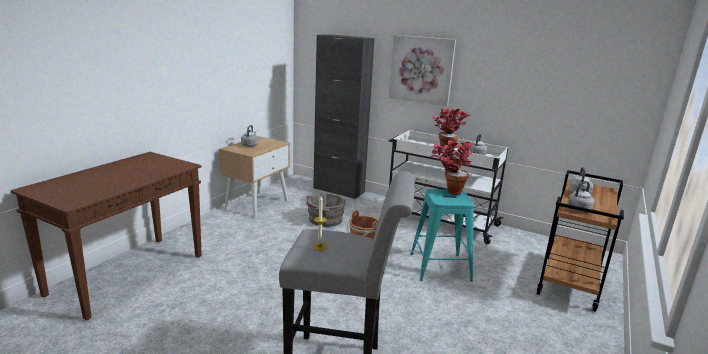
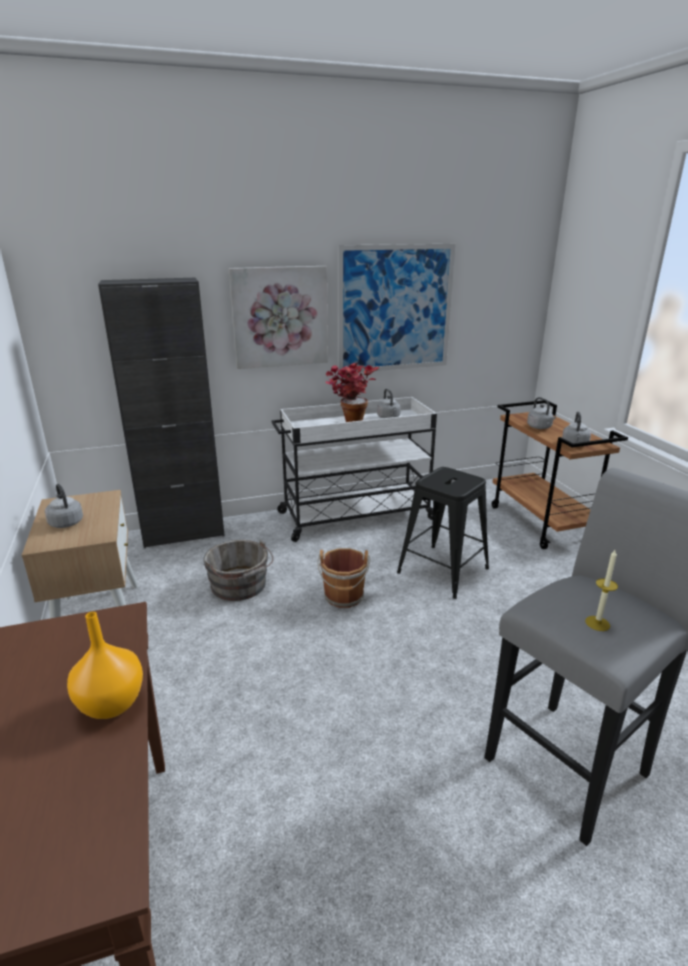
camera: 45 degrees left, 5 degrees up
turquoise stool [411,189,474,281] -> black stool [397,467,489,599]
potted plant [430,140,473,195] -> none
none -> orange vase [67,612,143,719]
none -> picture [338,244,456,372]

